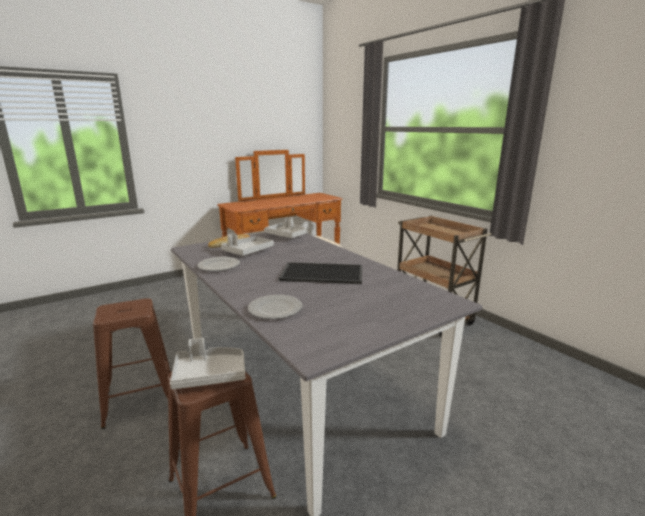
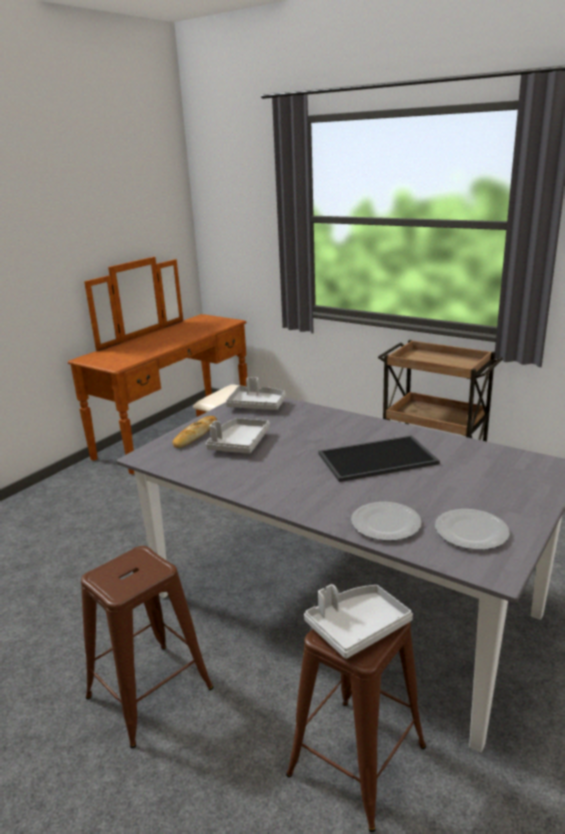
camera: 20 degrees left, 5 degrees up
plate [197,257,240,271] -> plate moved to [435,509,510,550]

